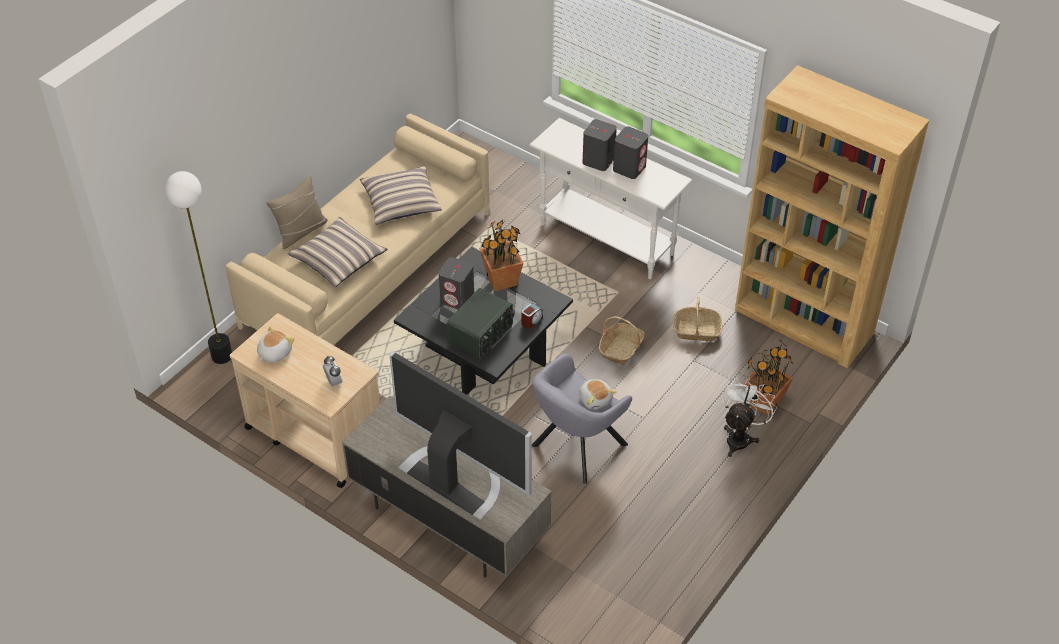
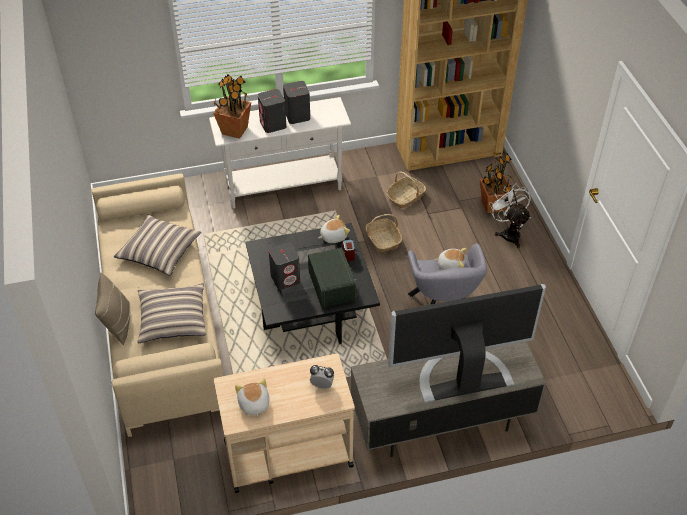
camera: 50 degrees left, 0 degrees up
floor lamp [165,171,232,364] -> none
potted plant [480,220,524,291] -> potted plant moved to [213,74,251,139]
none -> plush toy [319,215,350,243]

